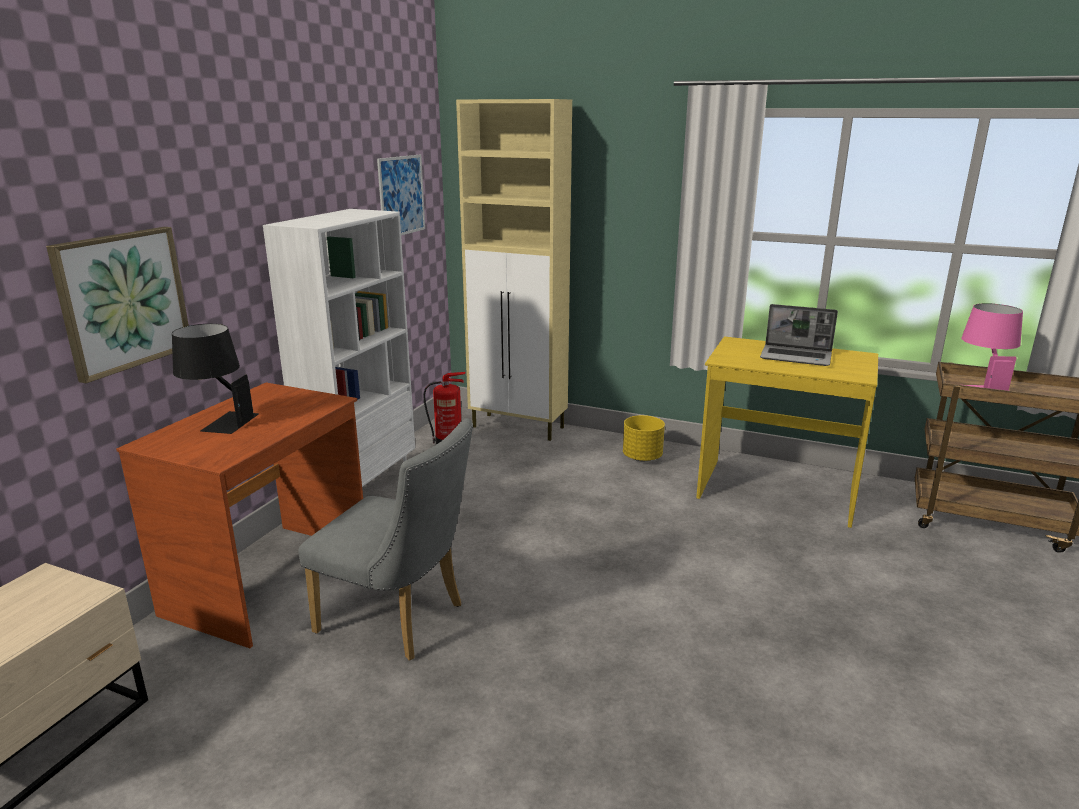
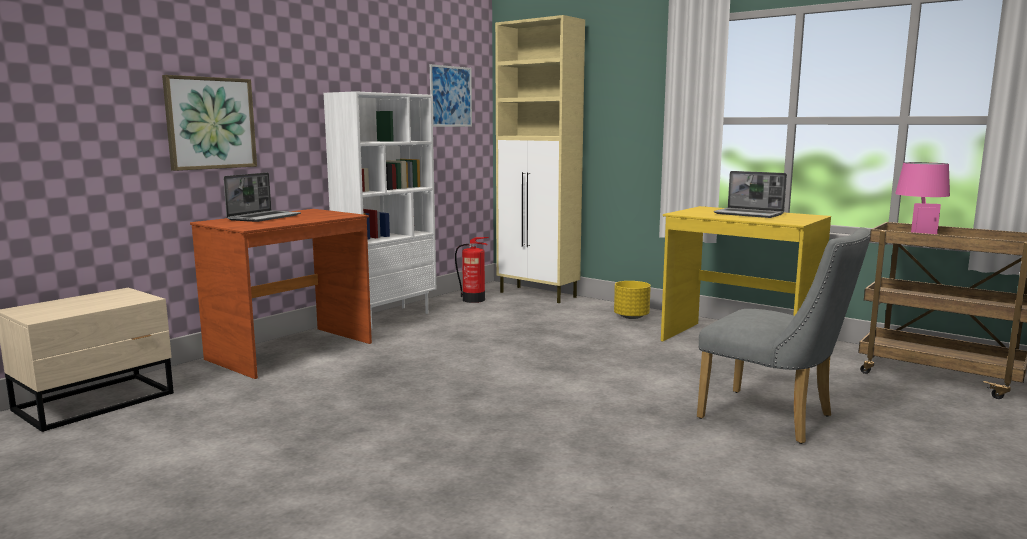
camera: 15 degrees right, 10 degrees down
black table lamp [172,324,259,434] -> laptop [224,172,301,222]
grey chair [298,418,473,661] -> grey chair moved to [697,227,871,444]

